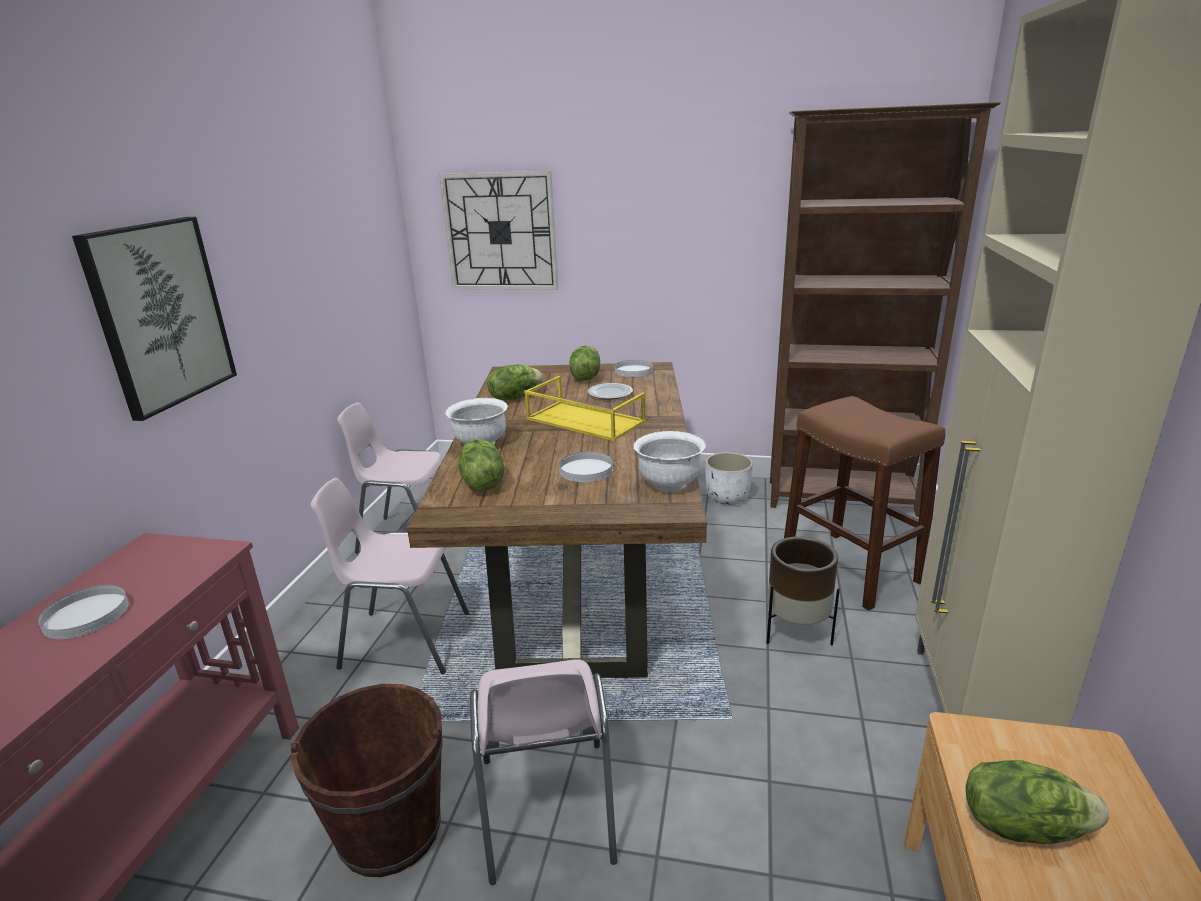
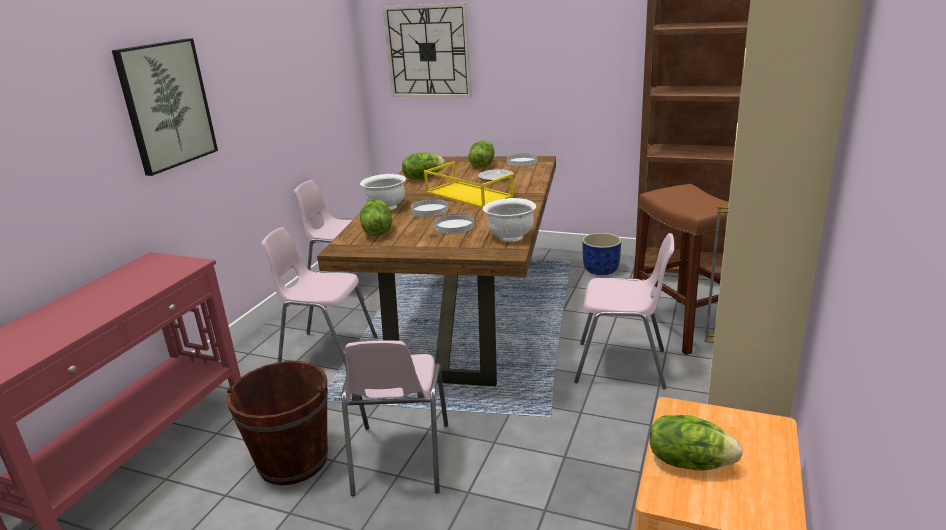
camera: 10 degrees right, 0 degrees up
white plate [38,585,129,639] -> white plate moved to [411,199,448,217]
white planter [705,452,753,505] -> blue planter [582,233,621,275]
brown planter [767,536,840,646] -> pink chair [574,233,674,389]

